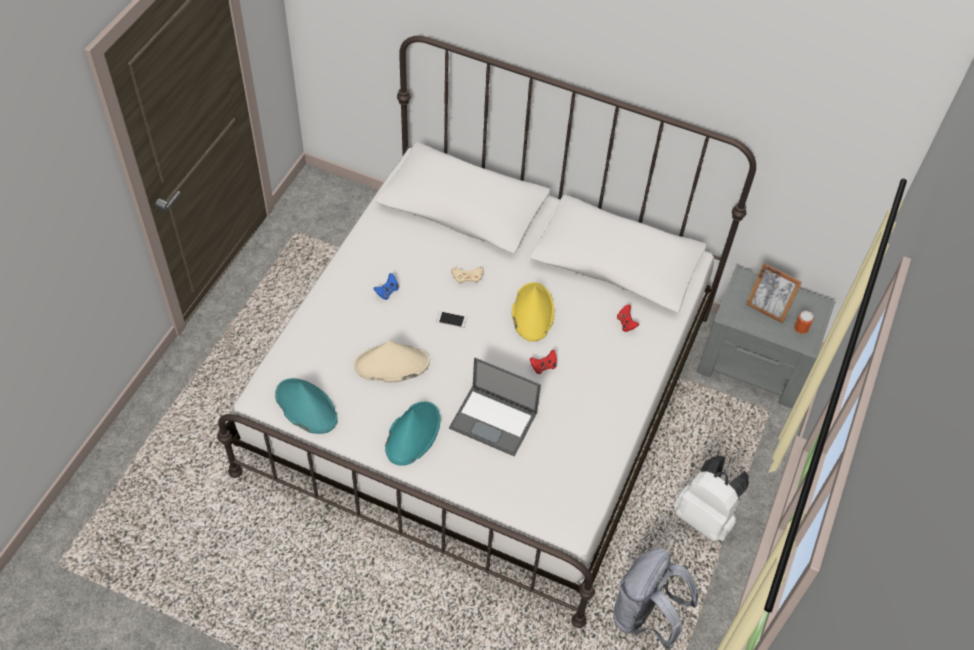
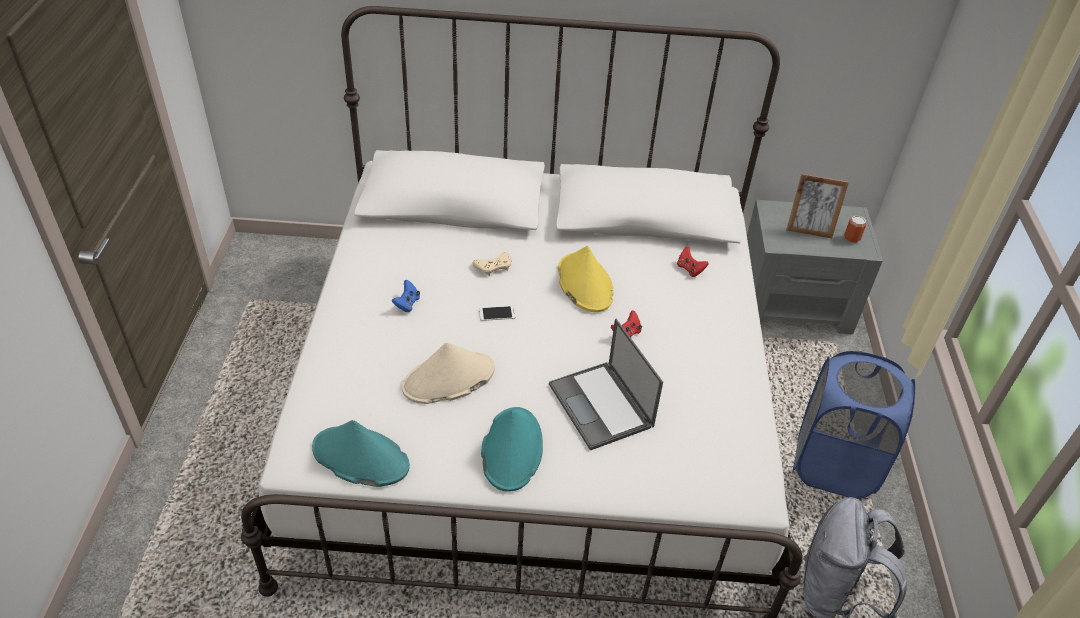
camera: 20 degrees left, 10 degrees down
laptop [449,357,541,457] -> laptop turned 60 degrees clockwise [549,319,663,451]
white backpack [673,455,749,542] -> blue laundry basket [793,351,915,499]

